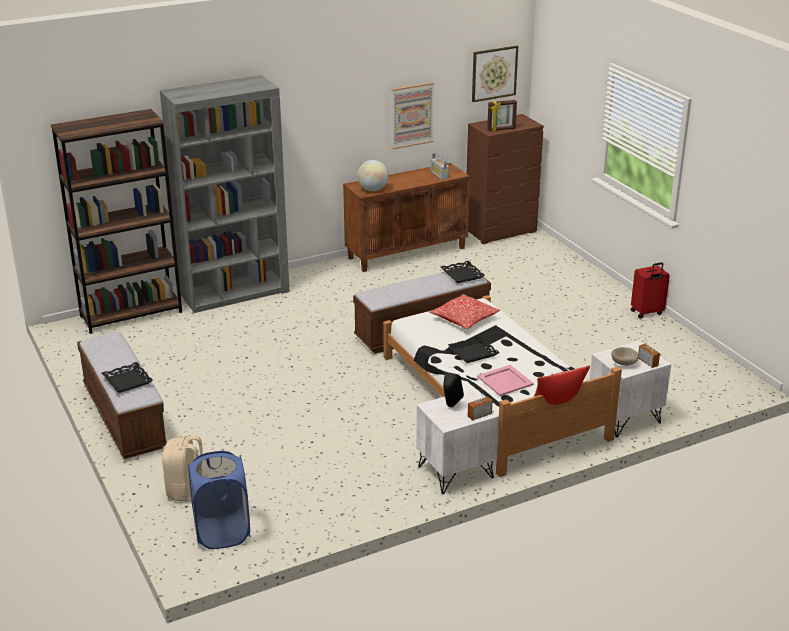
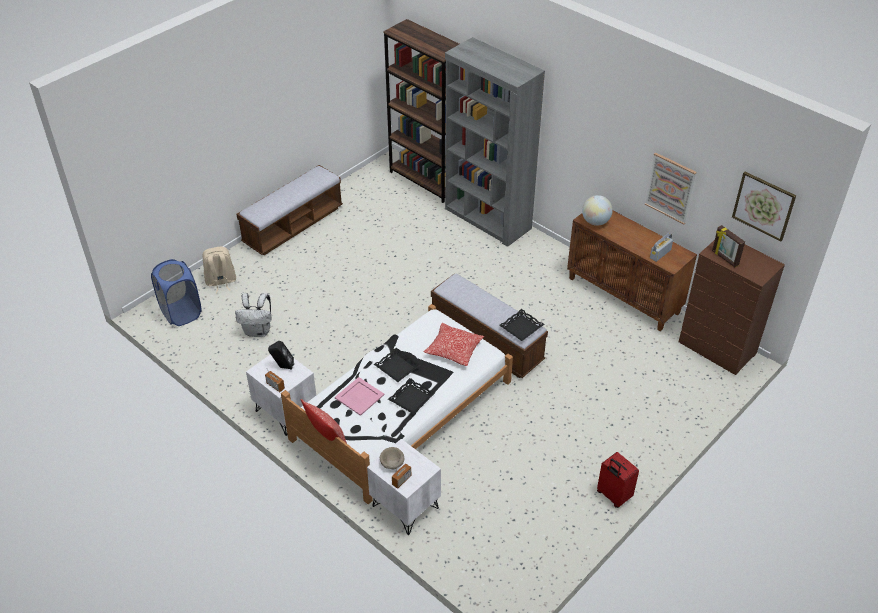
camera: 70 degrees right, 15 degrees up
black tray [102,362,153,393] -> black tray moved to [388,378,436,415]
none -> white backpack [235,293,272,337]

